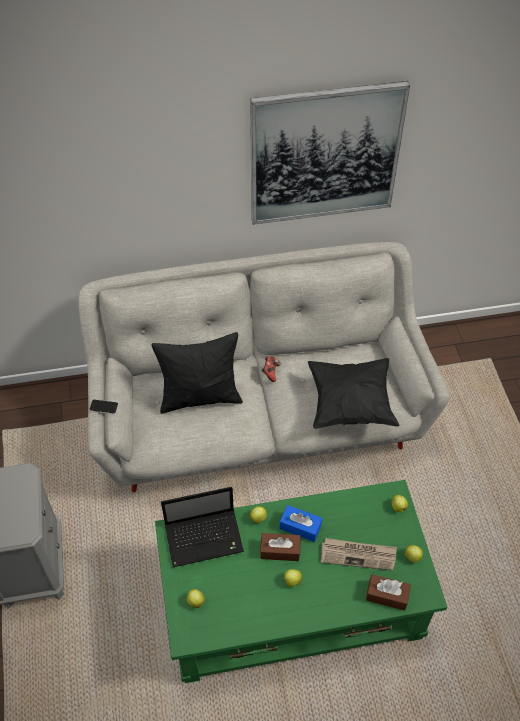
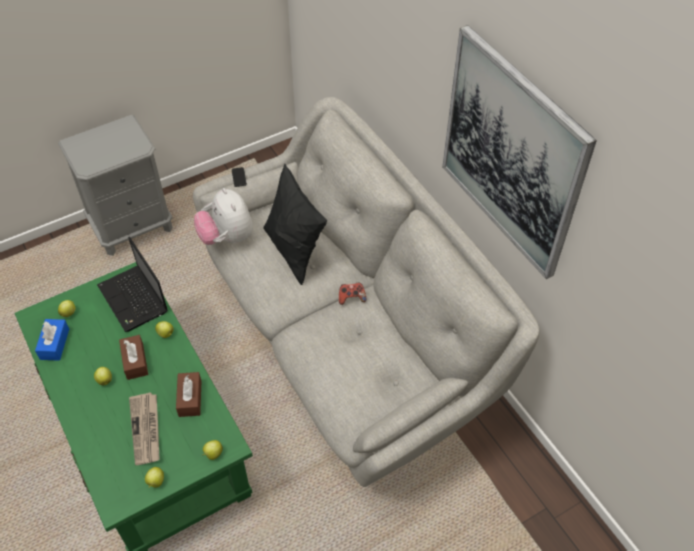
camera: 70 degrees right, 0 degrees up
blue tissue box [279,505,322,542] -> blue tissue box moved to [35,319,69,361]
black pillow [308,358,399,429] -> none
brown tissue box [366,574,411,611] -> brown tissue box moved to [176,372,201,417]
none -> plush toy [194,188,253,245]

